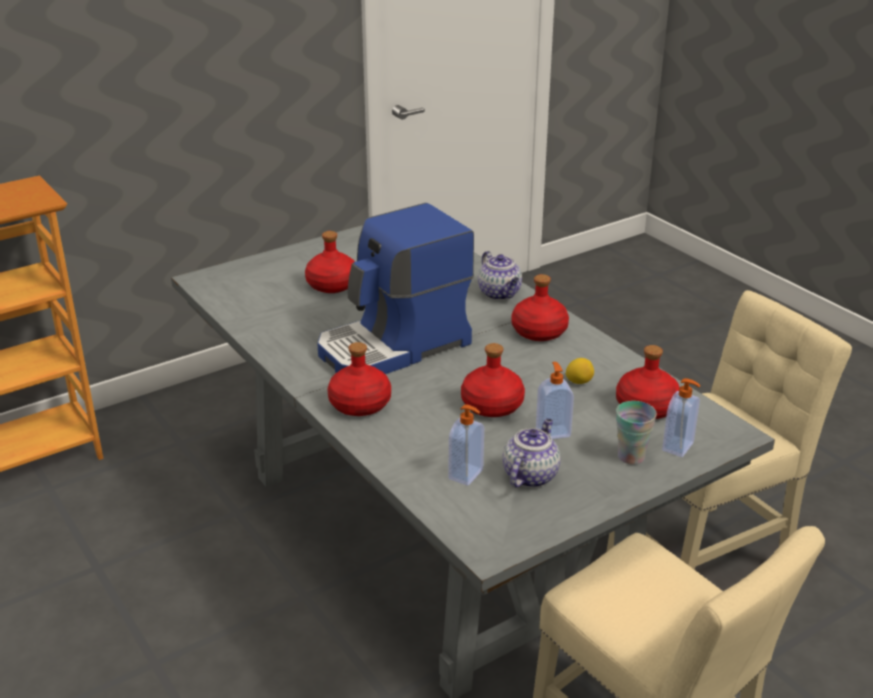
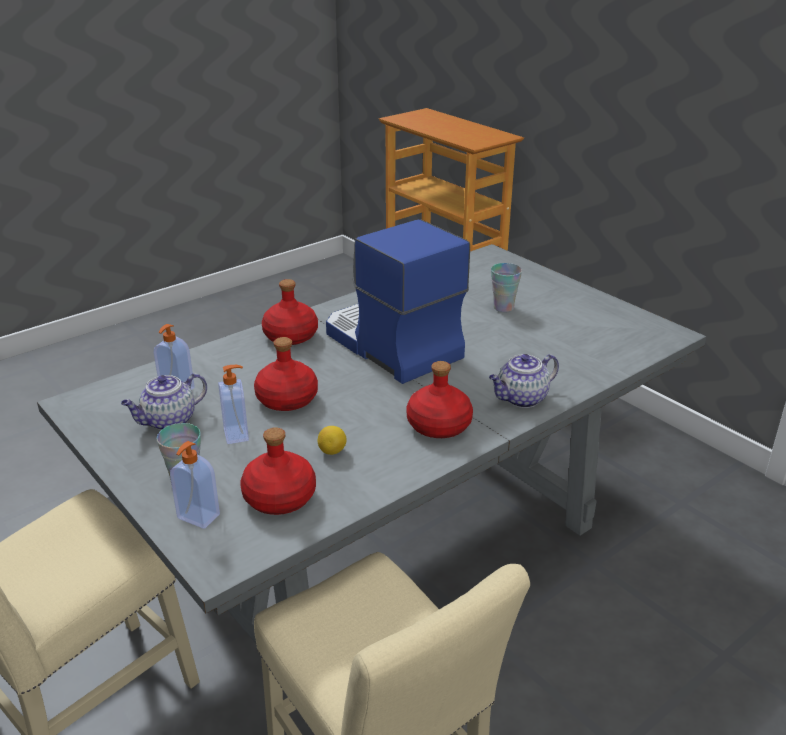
camera: 85 degrees right, 0 degrees up
red bottle [305,231,355,293] -> cup [491,263,522,312]
teapot [503,418,560,488] -> teapot turned 120 degrees clockwise [121,373,207,430]

